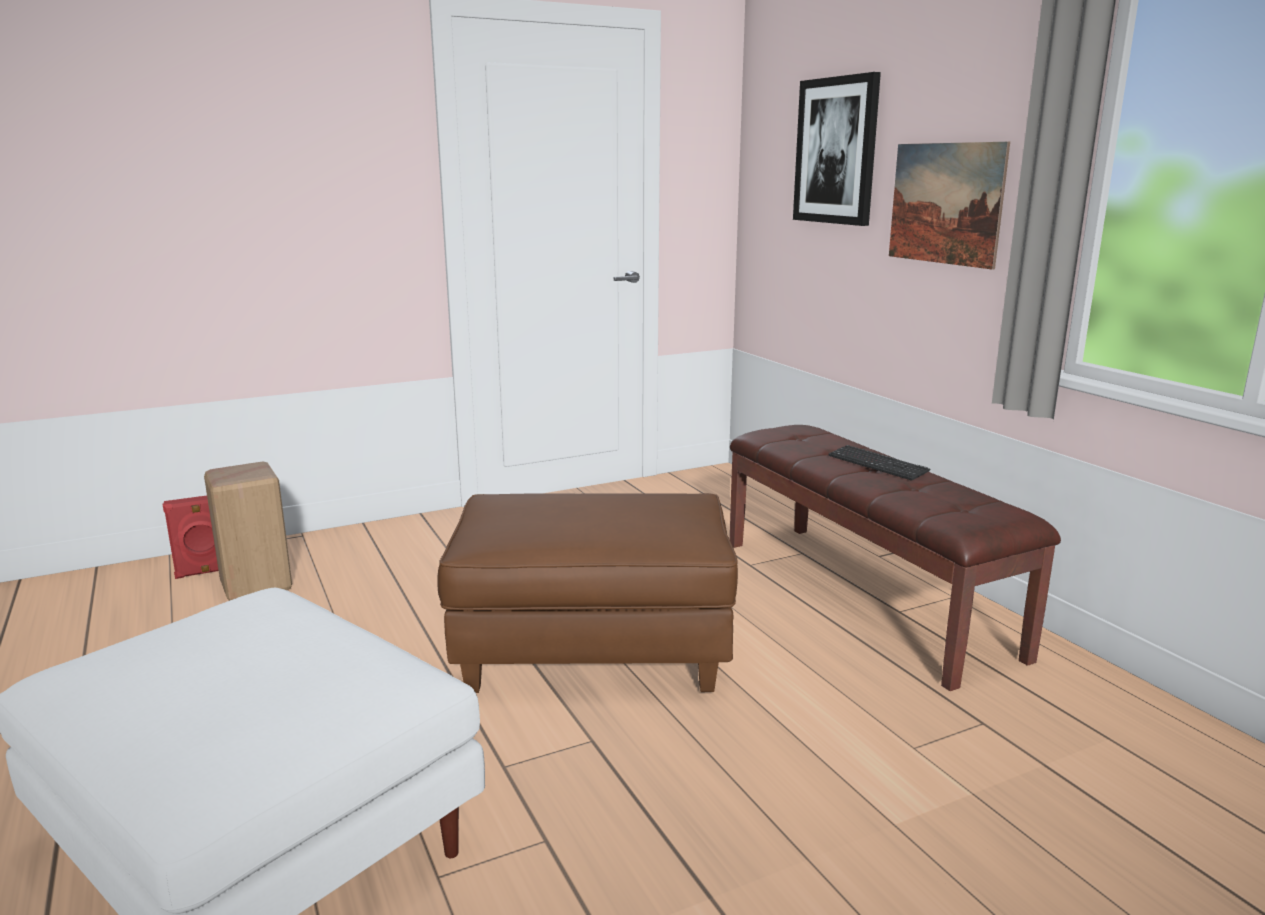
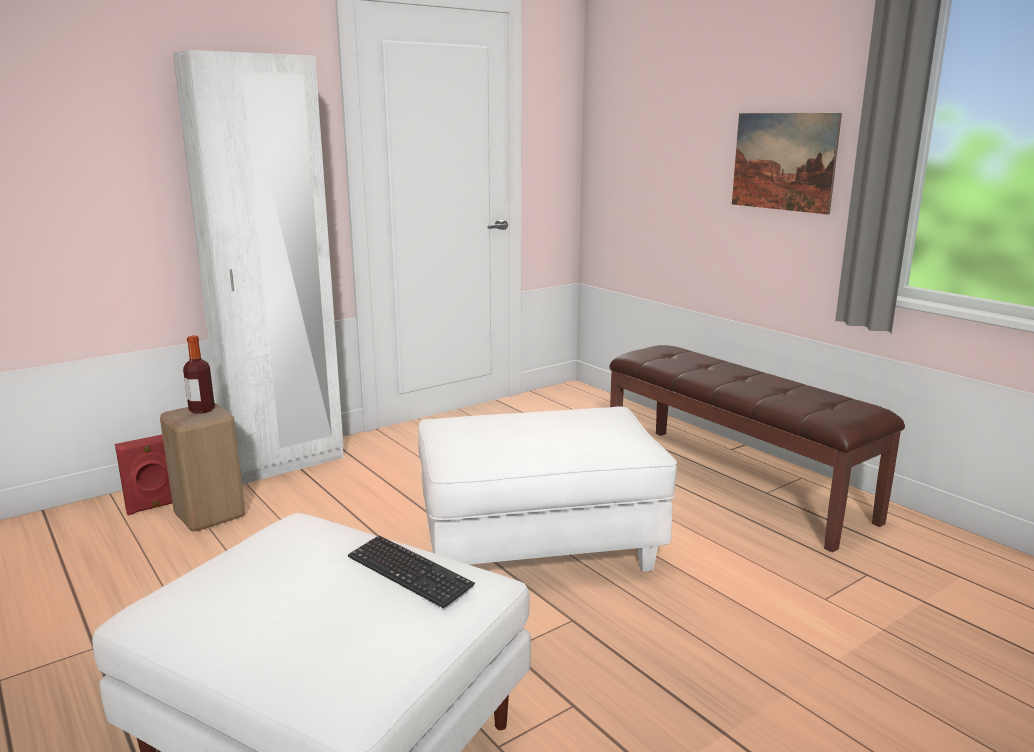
camera: 10 degrees left, 0 degrees up
brown ottoman [438,493,738,693] -> white ottoman [418,406,677,572]
picture [793,72,881,226] -> none
keyboard [829,445,931,481] -> keyboard moved to [348,535,475,608]
none -> white wardrobe [173,50,344,484]
none -> bottle [183,336,215,413]

